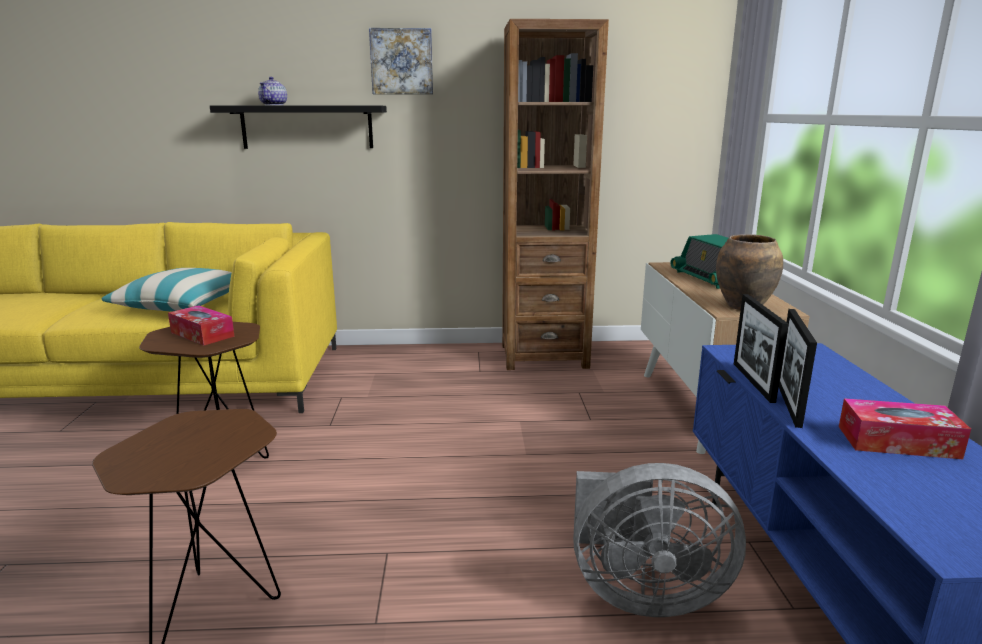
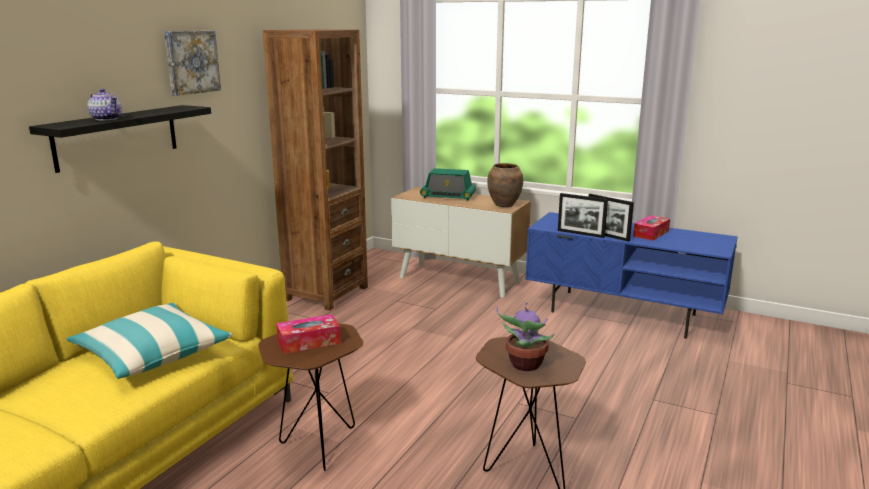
camera: 60 degrees left, 0 degrees up
grey fan [573,463,746,617] -> none
none -> potted plant [495,302,554,371]

